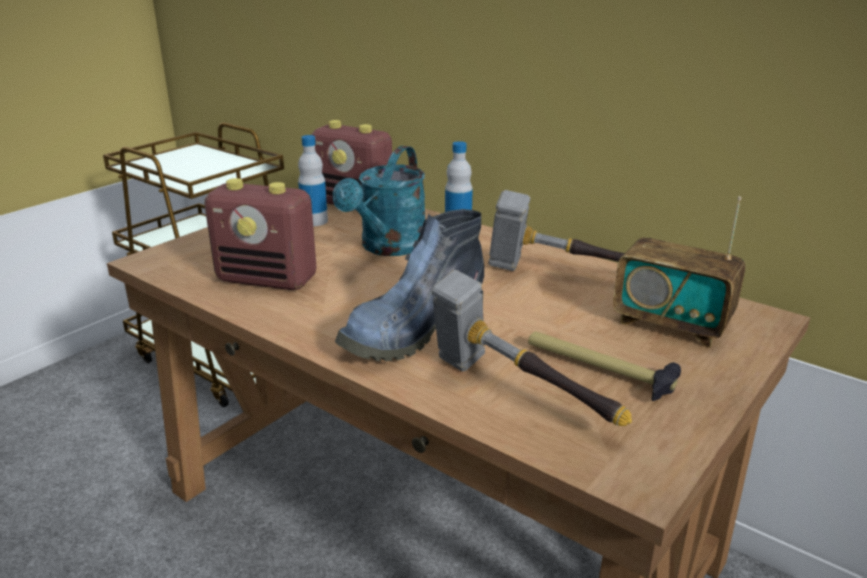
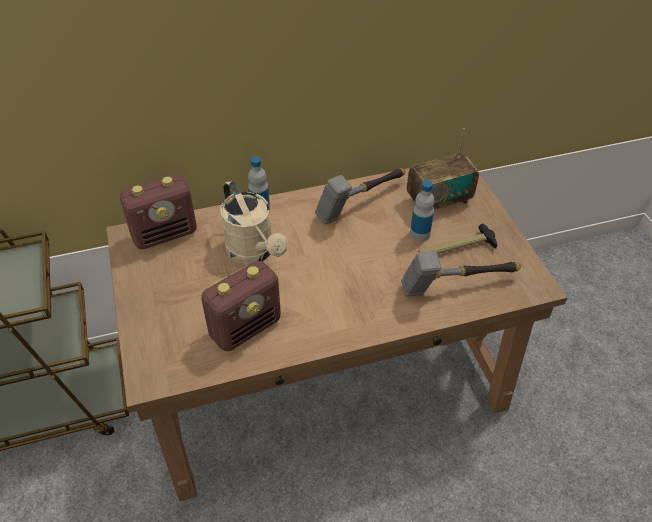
camera: 55 degrees left, 20 degrees up
bottle [298,135,328,226] -> bottle moved to [410,180,435,242]
turquoise watering can [333,146,425,256] -> beige watering can [220,180,288,264]
boot [335,209,484,361] -> none

